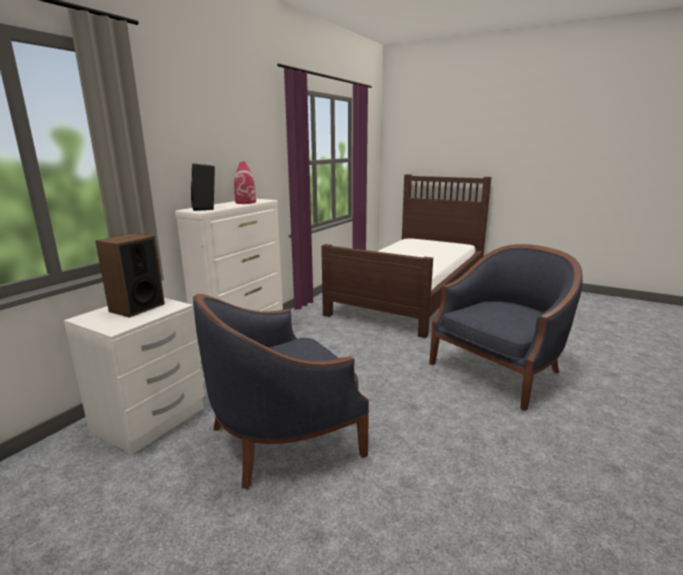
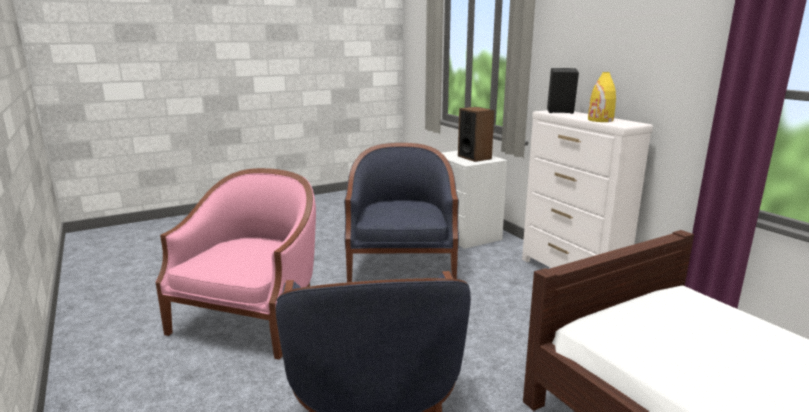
camera: 120 degrees right, 0 degrees up
red vase [234,162,256,204] -> yellow vase [588,72,616,122]
none -> pink armchair [156,168,316,360]

